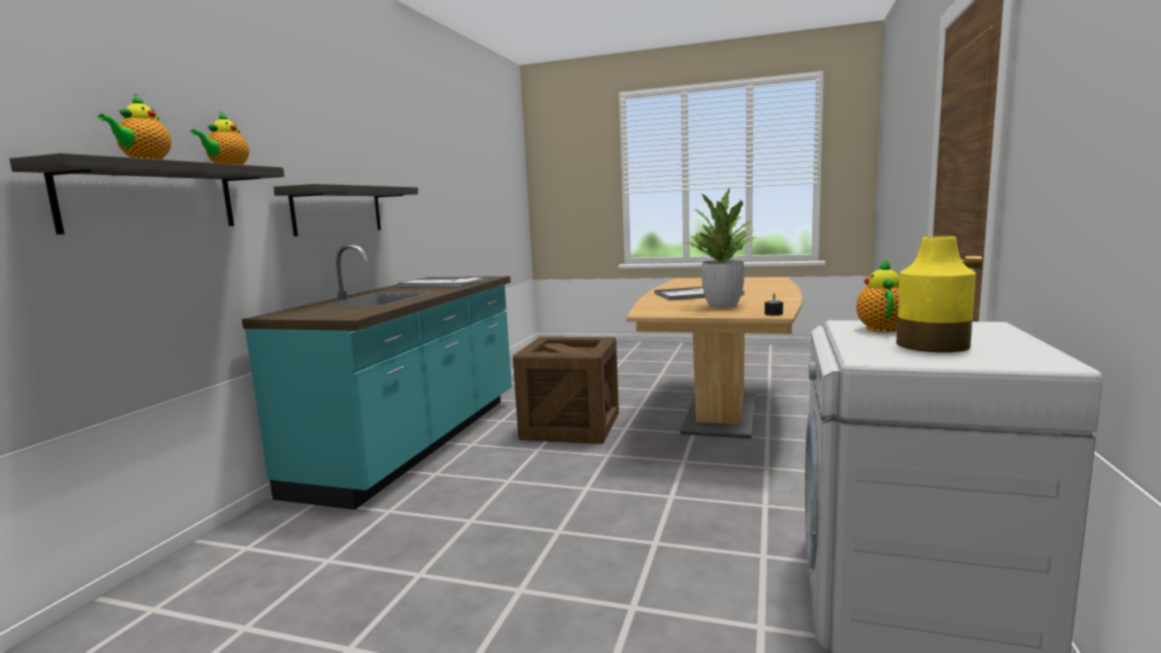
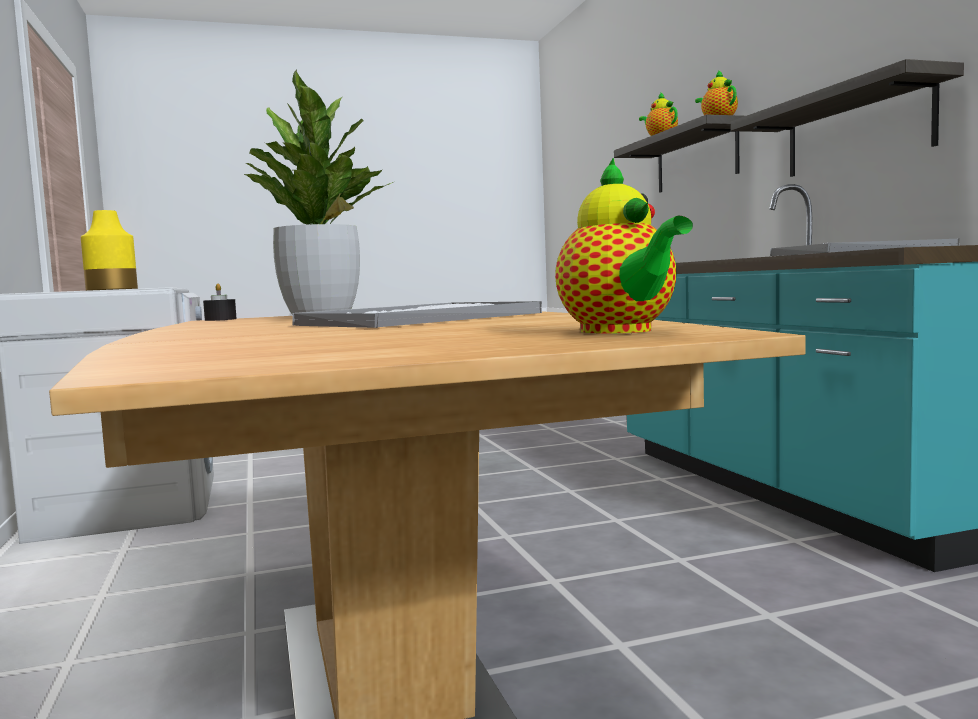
camera: 145 degrees right, 5 degrees down
crate [513,337,619,444] -> none
teapot [856,258,900,332] -> teapot moved to [555,157,693,333]

